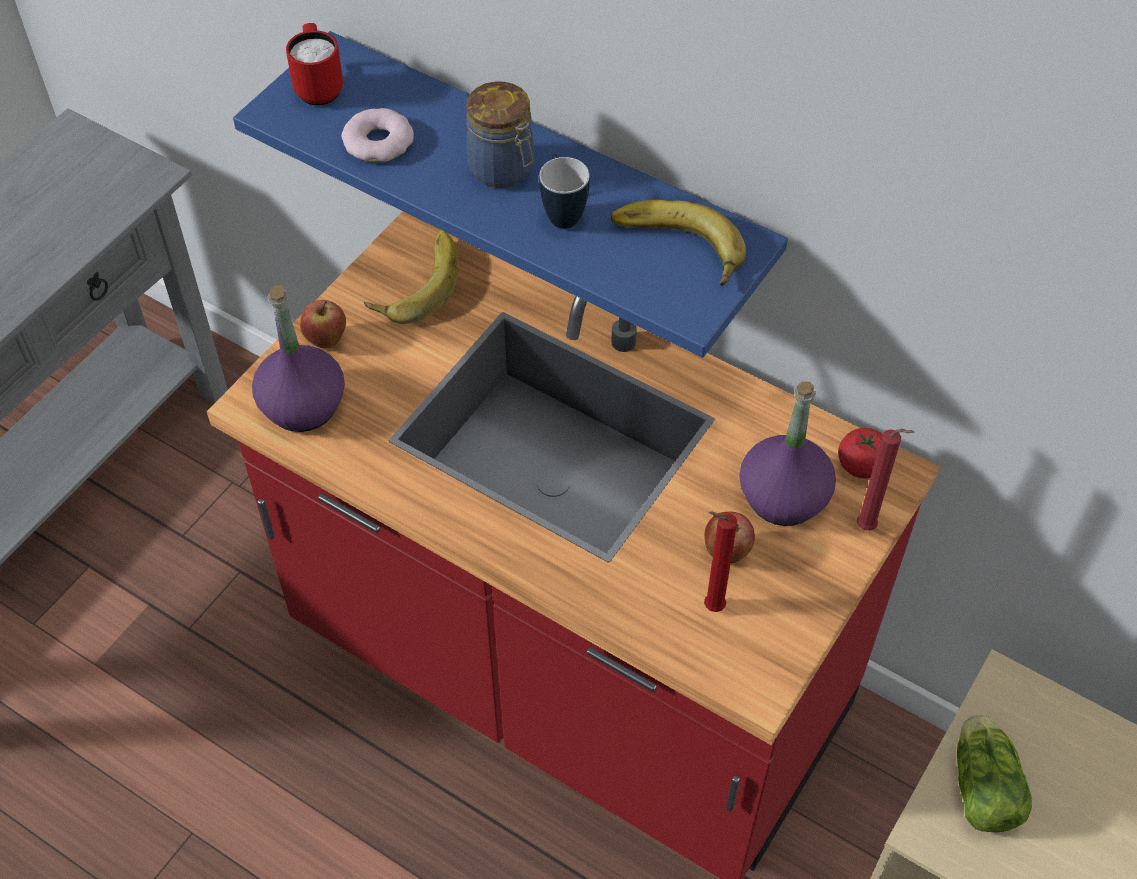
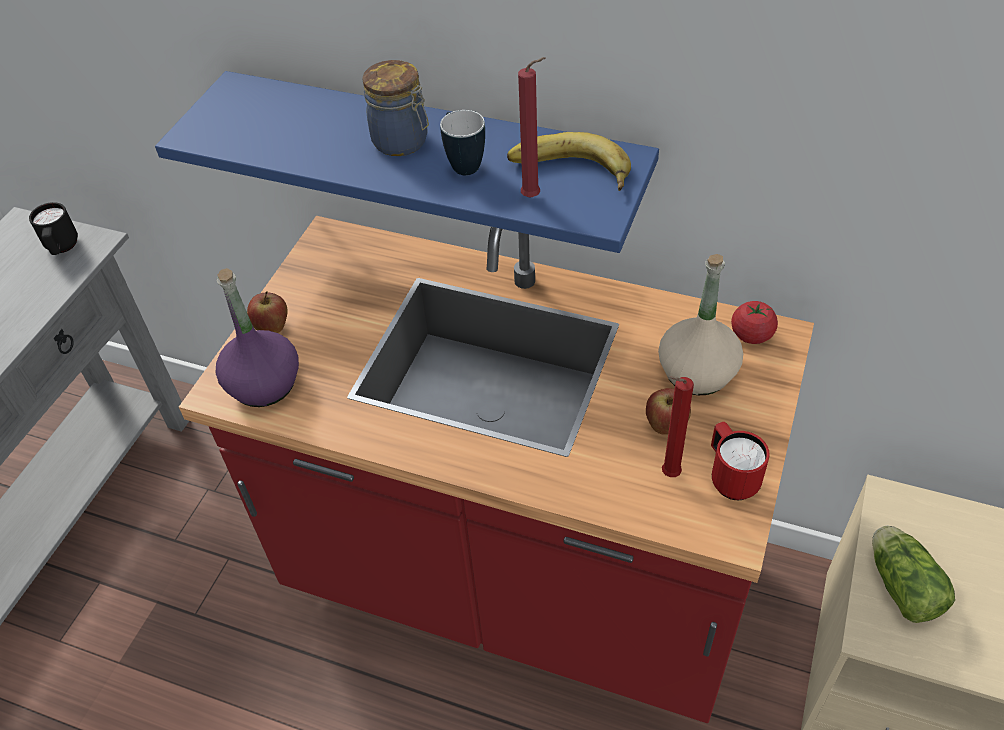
camera: 10 degrees left, 5 degrees down
red mug [286,23,343,105] -> red mug moved to [711,422,770,500]
donut [341,108,414,162] -> none
banana [364,230,458,324] -> none
purple bottle [739,382,836,526] -> beige bottle [658,254,743,395]
red candle [857,429,914,531] -> red candle moved to [518,57,545,198]
none -> black mug [29,202,78,255]

